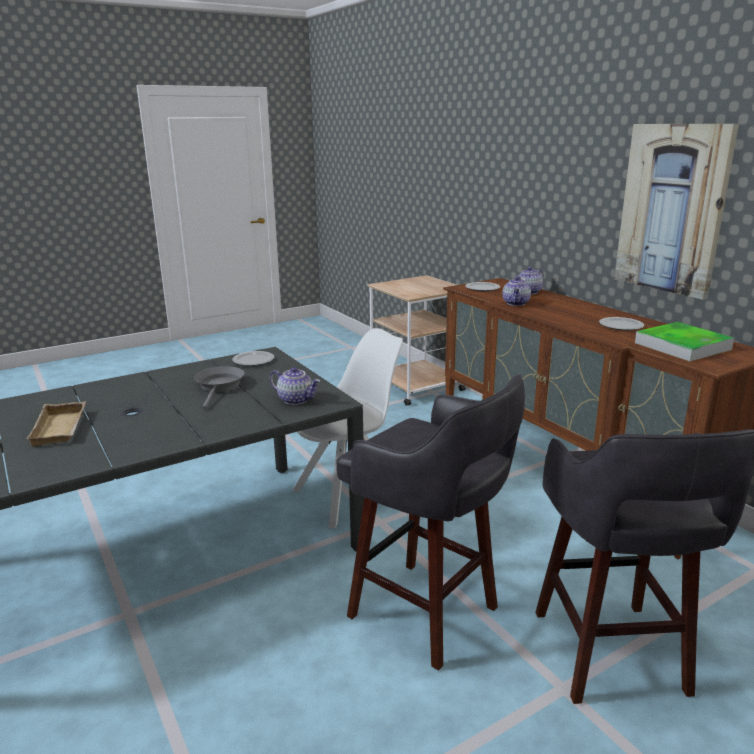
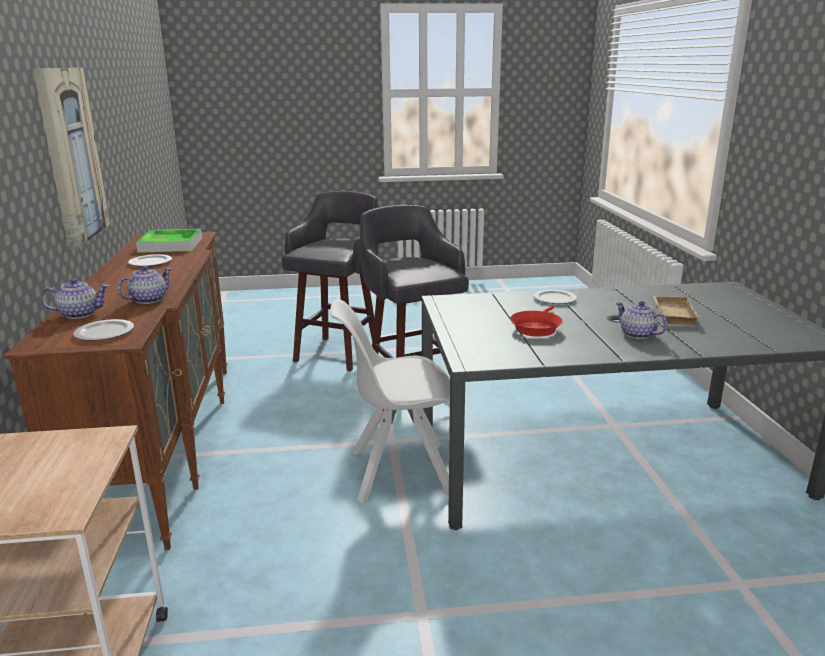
camera: 155 degrees left, 0 degrees up
grey frying pan [194,366,245,409] -> red frying pan [510,305,563,337]
plate [232,351,274,366] -> plate moved to [534,290,577,304]
teapot [270,367,320,405] -> teapot moved to [616,301,667,339]

